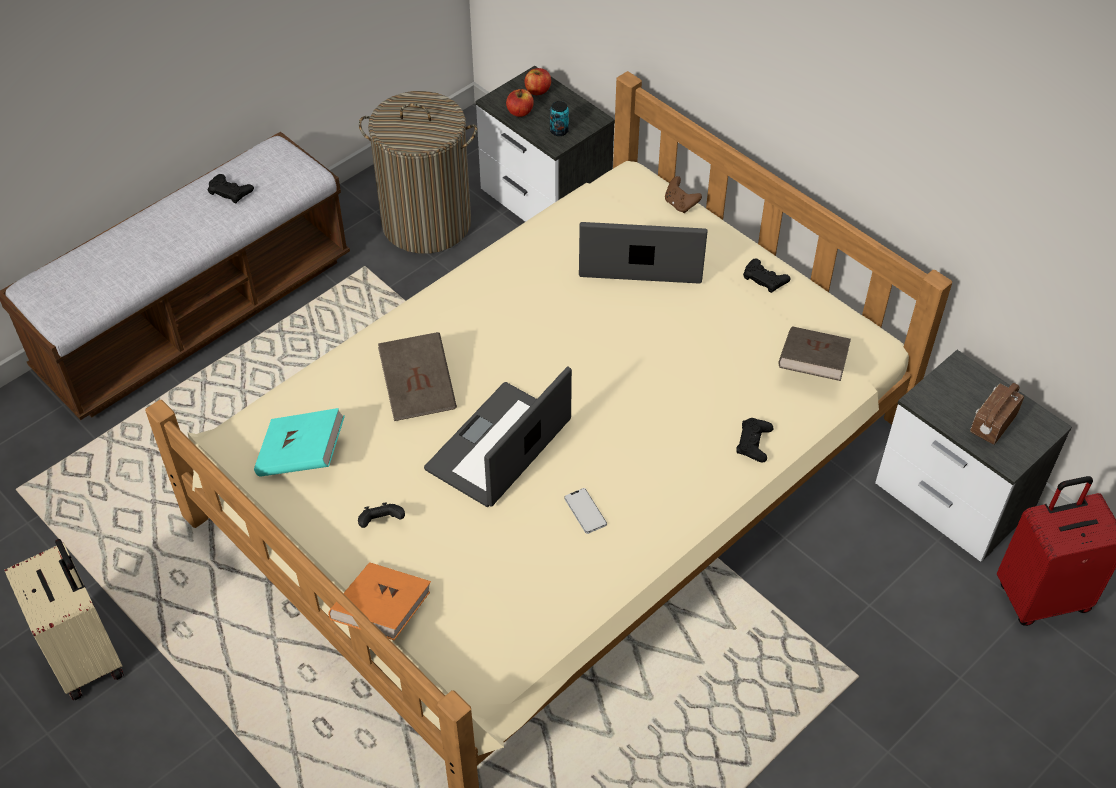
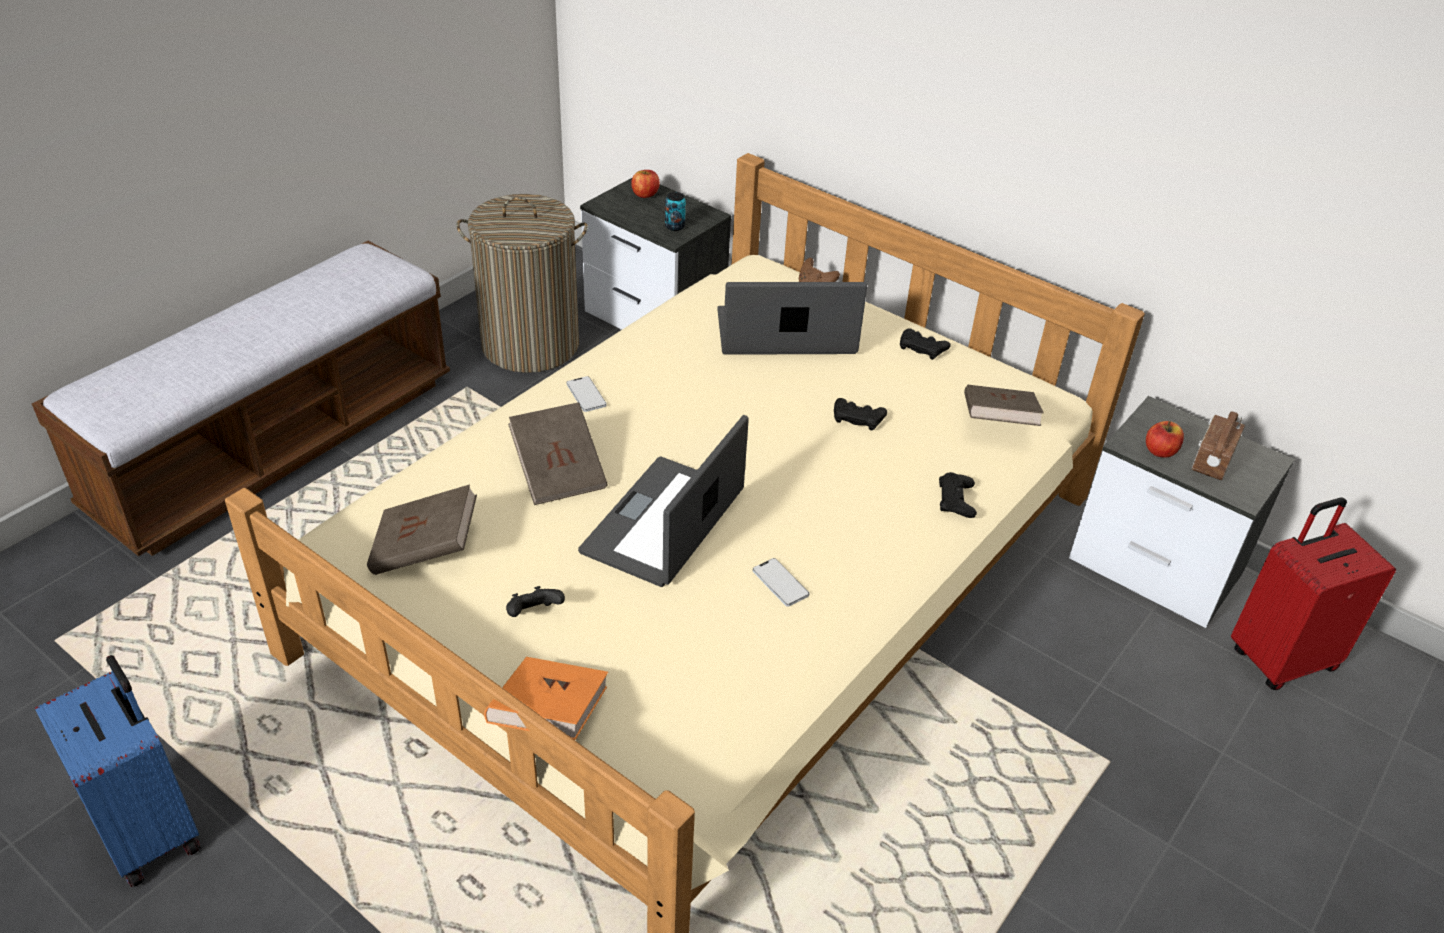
camera: 10 degrees left, 10 degrees down
beige suitcase [4,539,124,700] -> blue suitcase [35,655,201,887]
black game controller [208,174,254,203] -> black game controller moved to [834,398,887,430]
turquoise book [254,408,345,477] -> brown book [367,485,477,575]
apple [506,89,534,117] -> apple moved to [1146,421,1184,458]
none -> phone [566,376,607,412]

